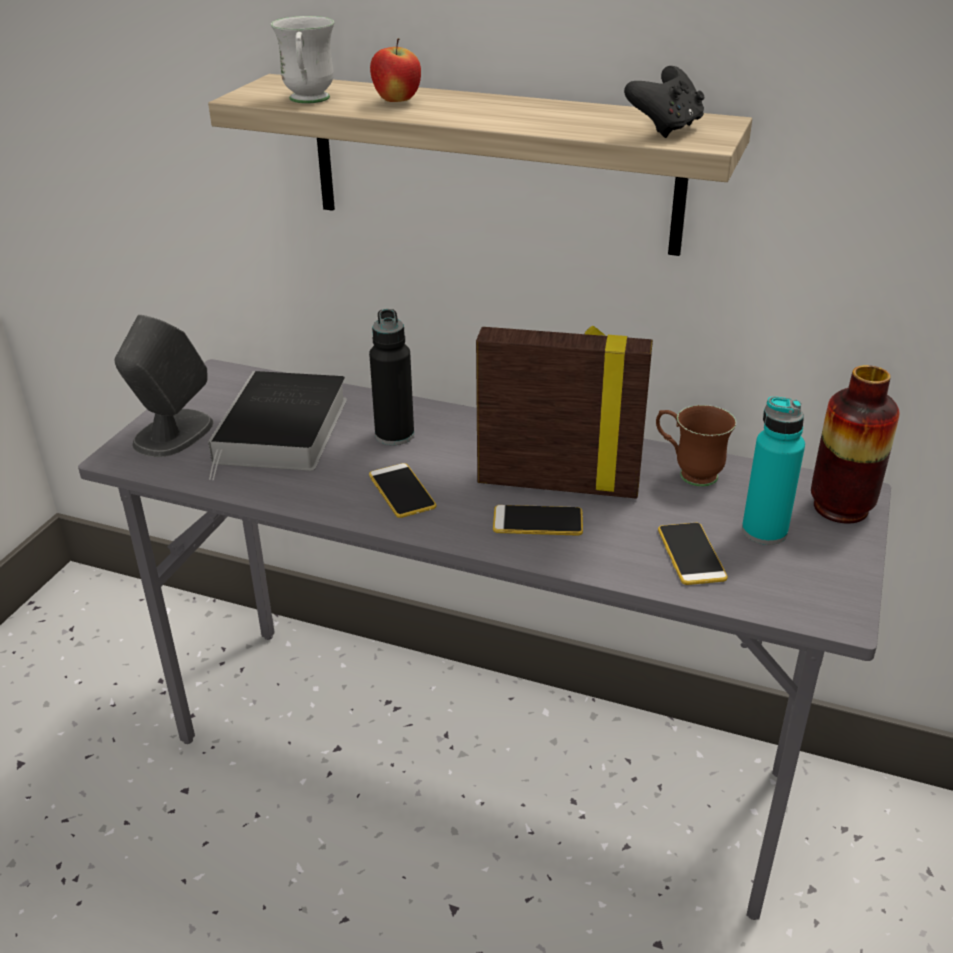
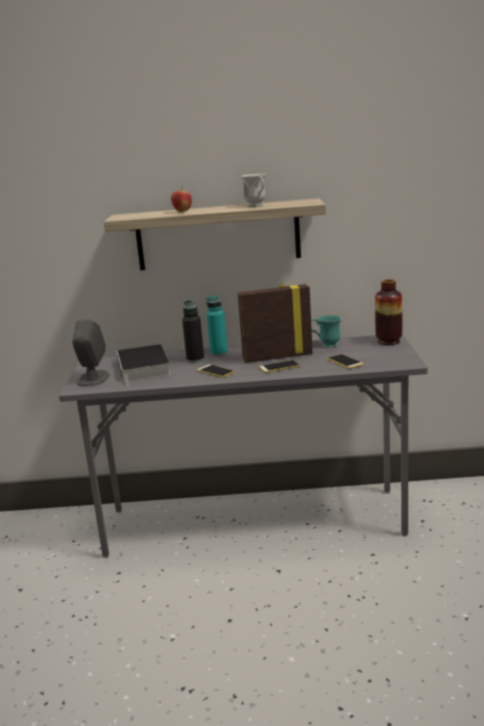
camera: 20 degrees left, 15 degrees down
white mug [271,16,334,104] -> white mug moved to [241,174,266,207]
black game controller [624,66,704,138] -> none
brown mug [656,405,736,487] -> turquoise mug [311,315,341,348]
turquoise bottle [742,396,805,545] -> turquoise bottle moved to [206,296,228,356]

